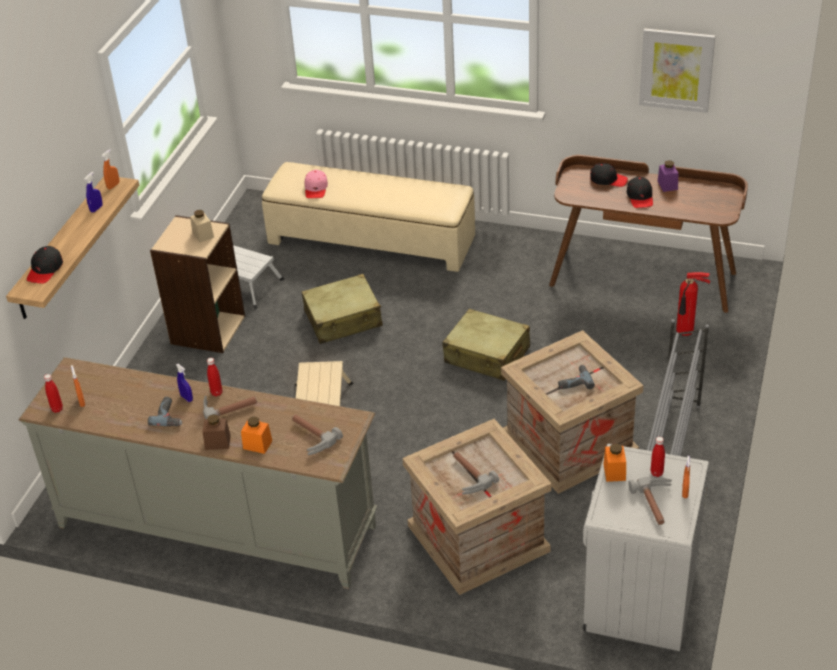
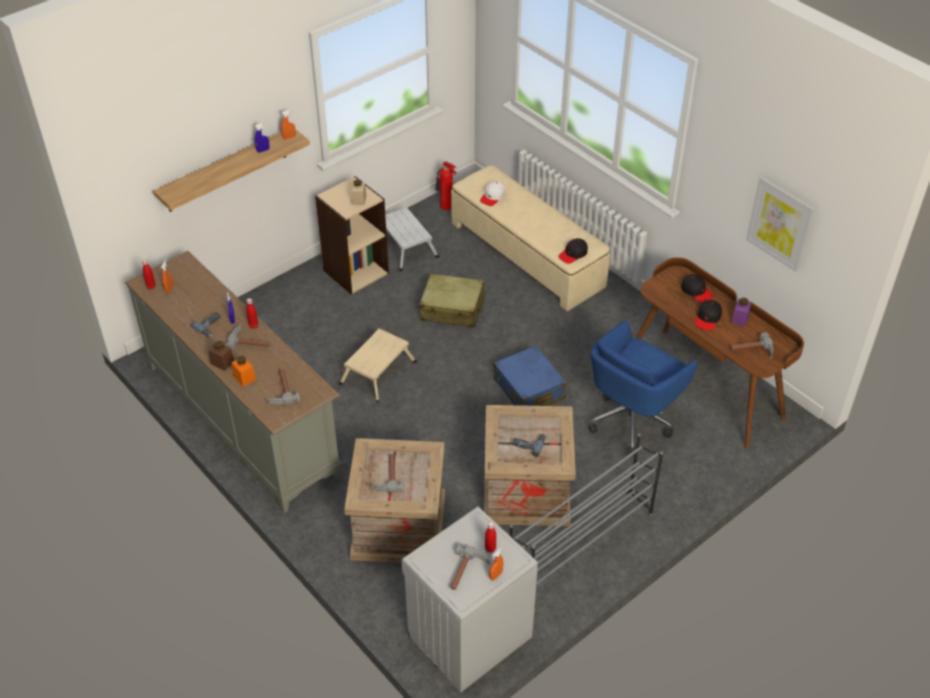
camera: 30 degrees right, 5 degrees up
black cap [27,246,63,284] -> black cap moved to [558,238,588,264]
pink cap [305,170,328,198] -> white cap [480,181,505,206]
beige suitcase [442,309,530,381] -> blue suitcase [494,346,567,406]
orange jar [603,443,626,482] -> none
fire extinguisher [676,272,710,336] -> fire extinguisher moved to [435,161,457,210]
none -> blue office chair [588,320,698,456]
none -> hammer [731,332,773,359]

